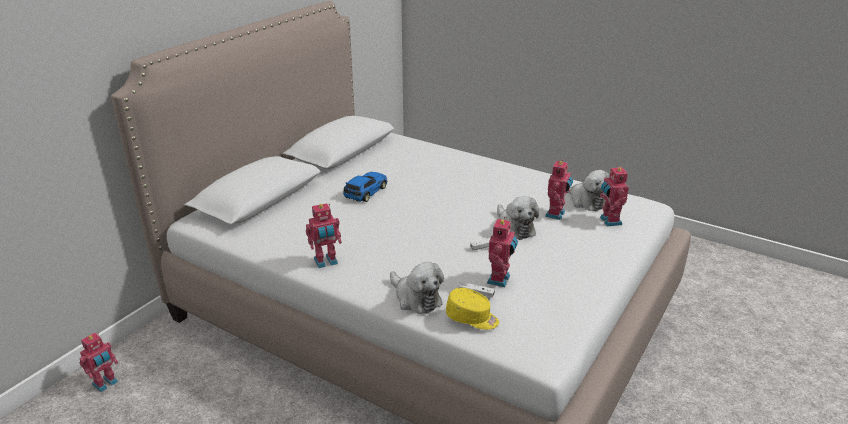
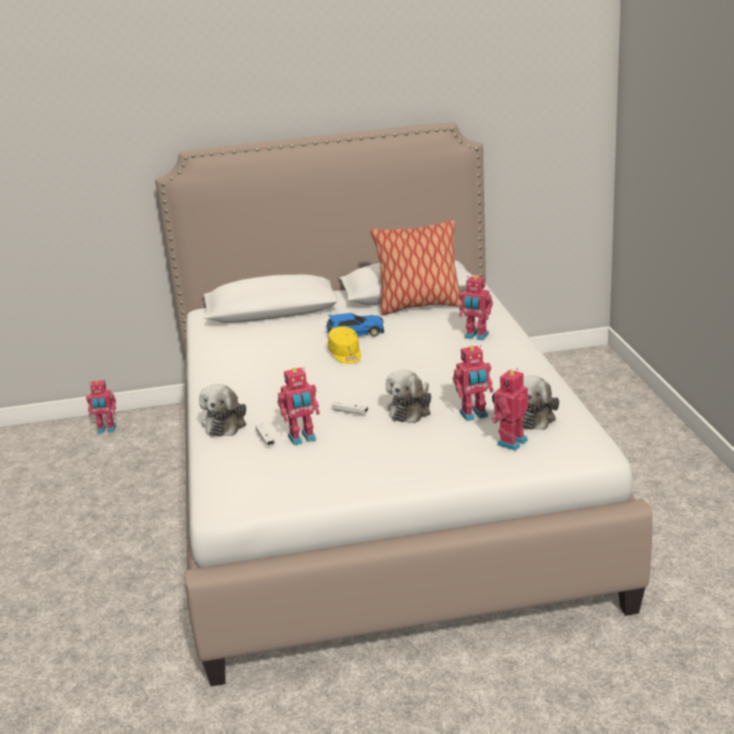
camera: 50 degrees right, 5 degrees down
toy robot [306,203,342,268] -> toy robot moved to [459,275,493,340]
yellow cap [446,288,499,330] -> yellow cap moved to [328,326,361,364]
none -> pillow [370,220,462,315]

